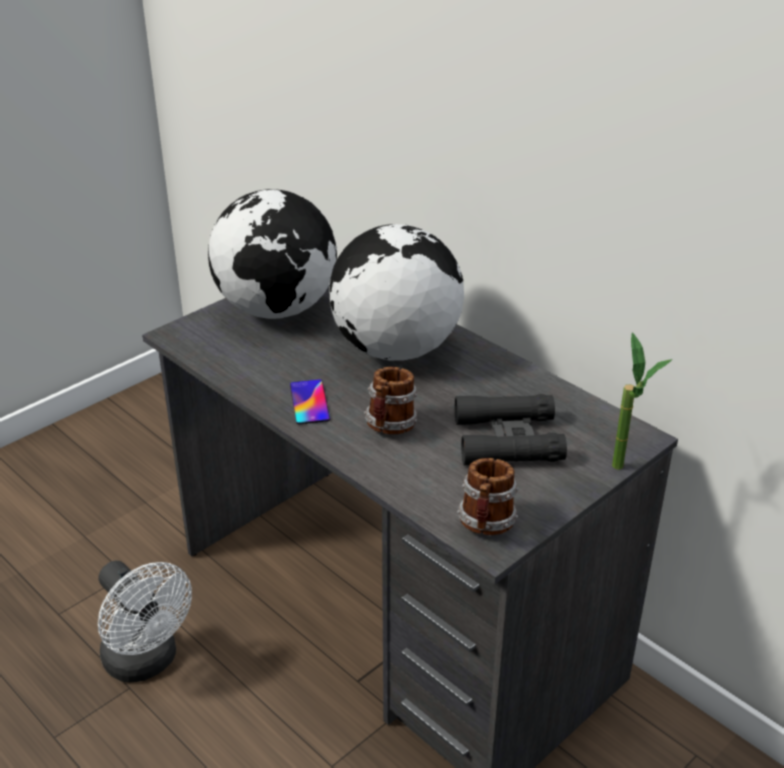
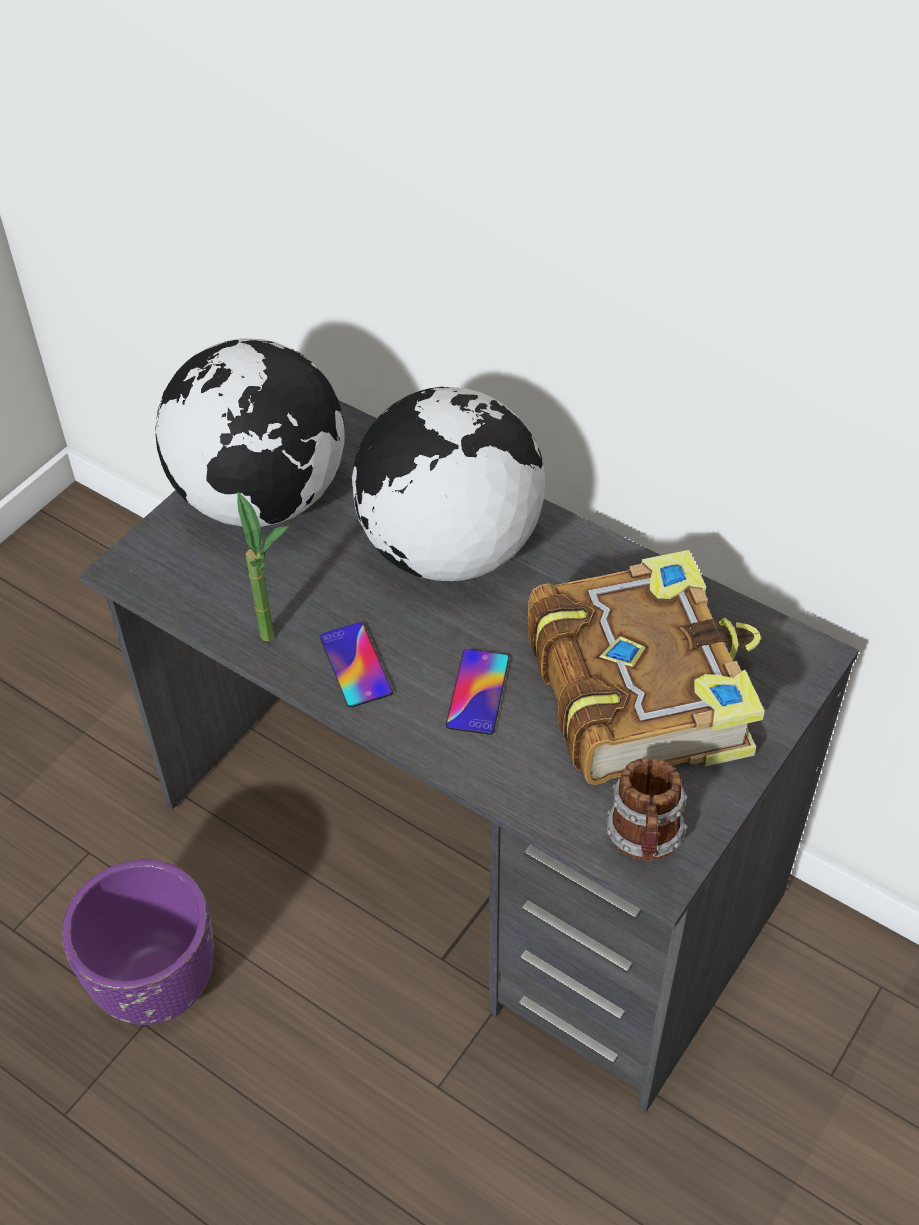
camera: 10 degrees left, 15 degrees up
white fan [98,560,192,683] -> purple planter [62,859,214,1025]
mug [364,367,417,434] -> phone [446,649,509,735]
black binoculars [455,394,567,466] -> book [528,550,765,785]
potted plant [612,332,673,470] -> potted plant moved to [237,492,289,641]

